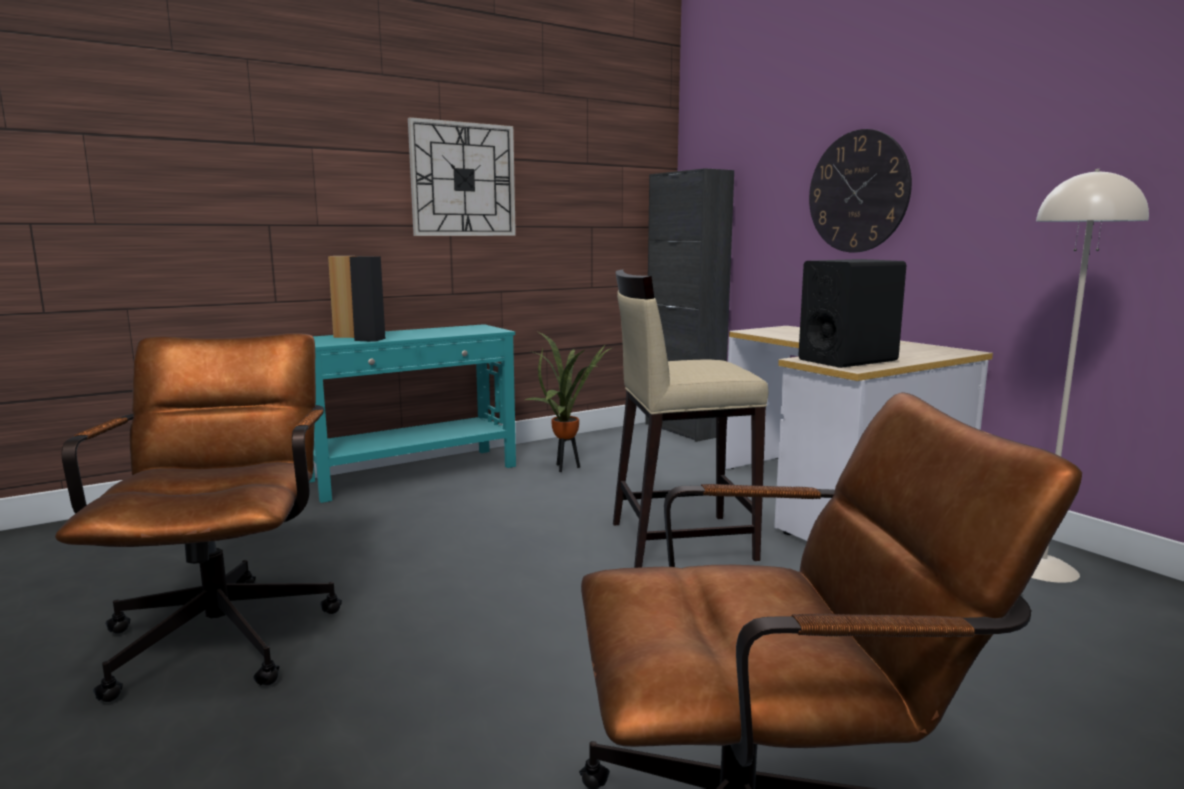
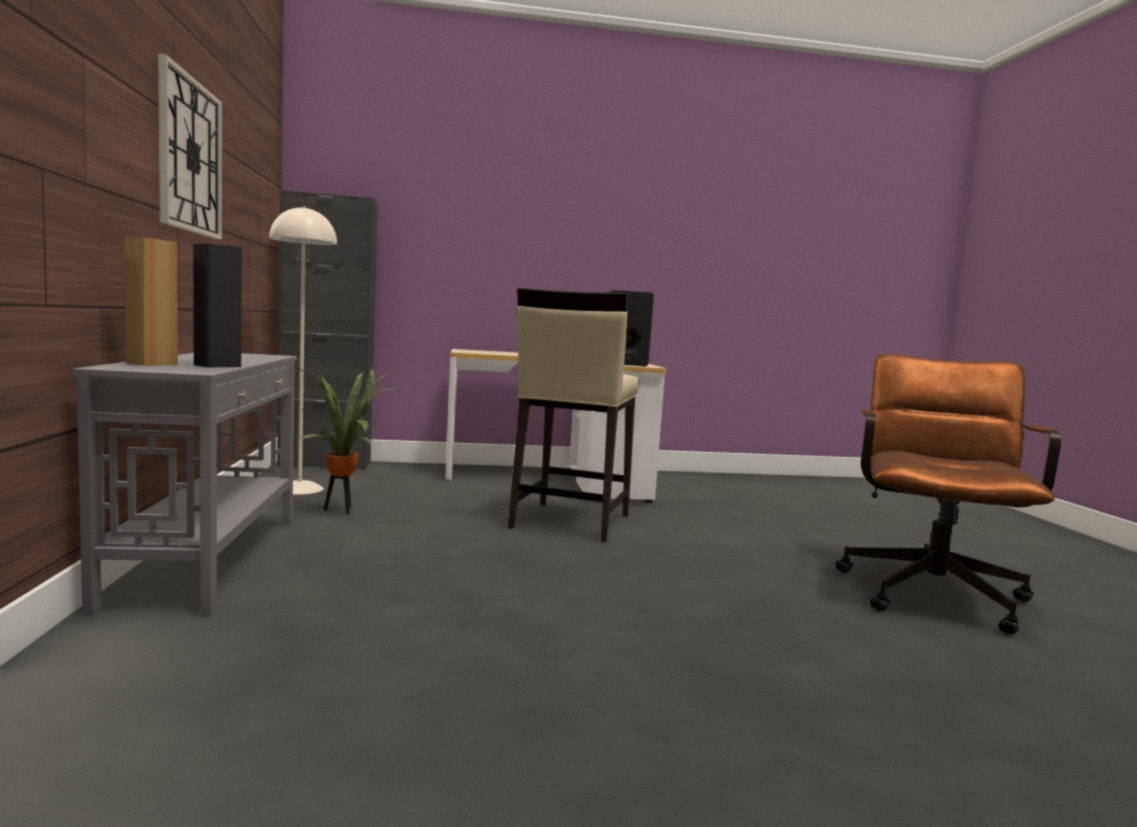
camera: 65 degrees left, 5 degrees down
brown office chair [55,333,342,702] -> none
turquoise console table [309,324,516,503] -> grey console table [72,353,297,616]
wall clock [809,129,912,253] -> none
beige floor lamp [1031,169,1149,583] -> beige floor lamp moved to [269,206,337,495]

